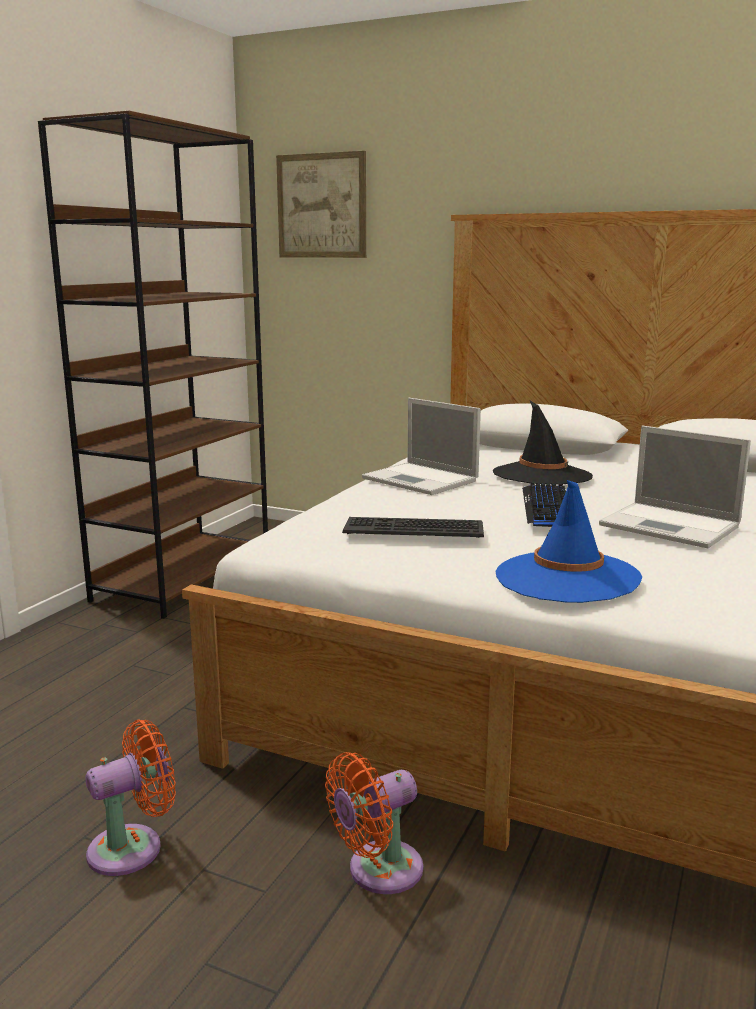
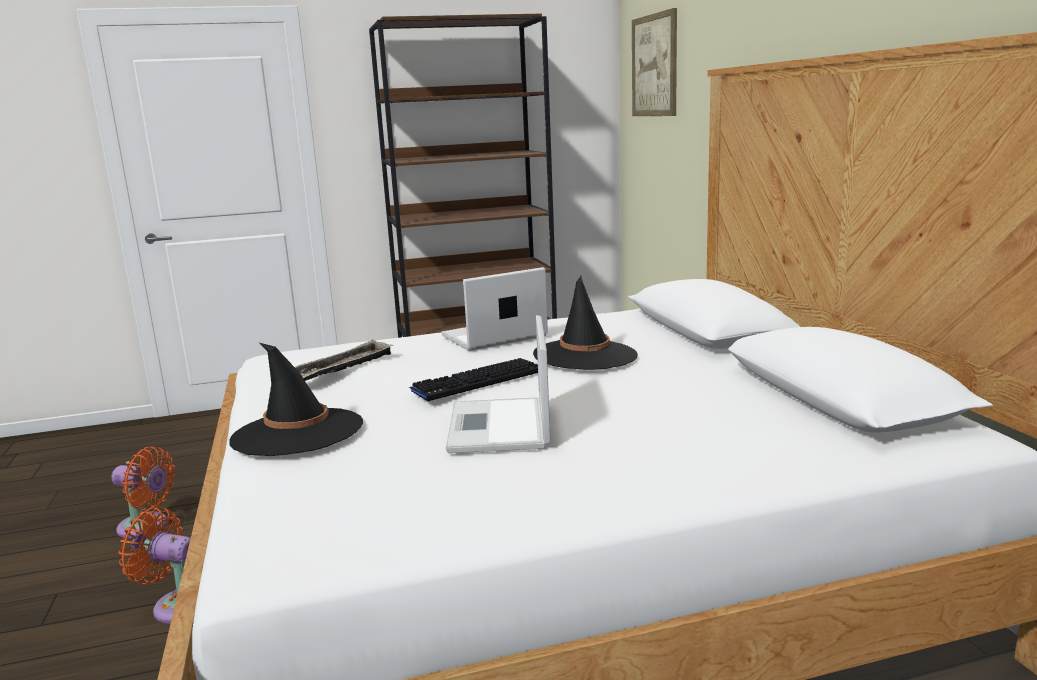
camera: 50 degrees right, 0 degrees up
keyboard [342,517,484,538] -> tray [295,340,394,381]
laptop [362,398,481,495] -> laptop turned 60 degrees clockwise [441,267,548,351]
blue hat [495,480,642,603] -> black hat [229,343,363,456]

